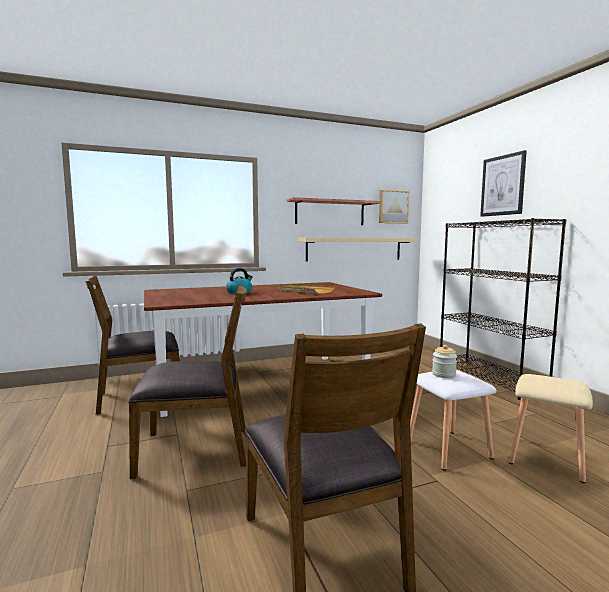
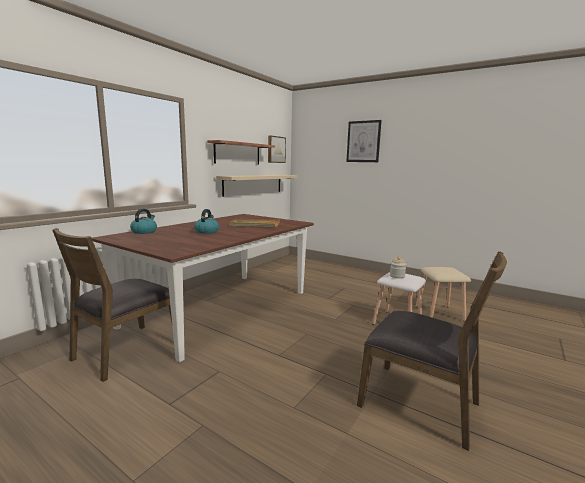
camera: 35 degrees left, 5 degrees up
brown chair [128,284,247,479] -> none
black bookcase [440,218,566,400] -> none
none -> kettle [130,209,157,234]

